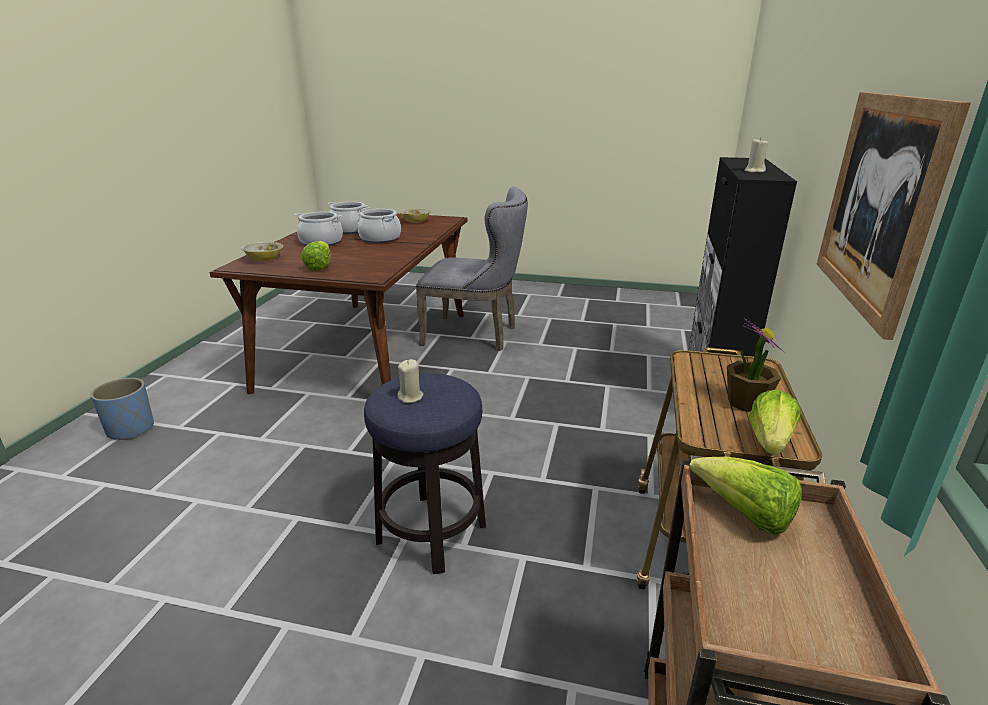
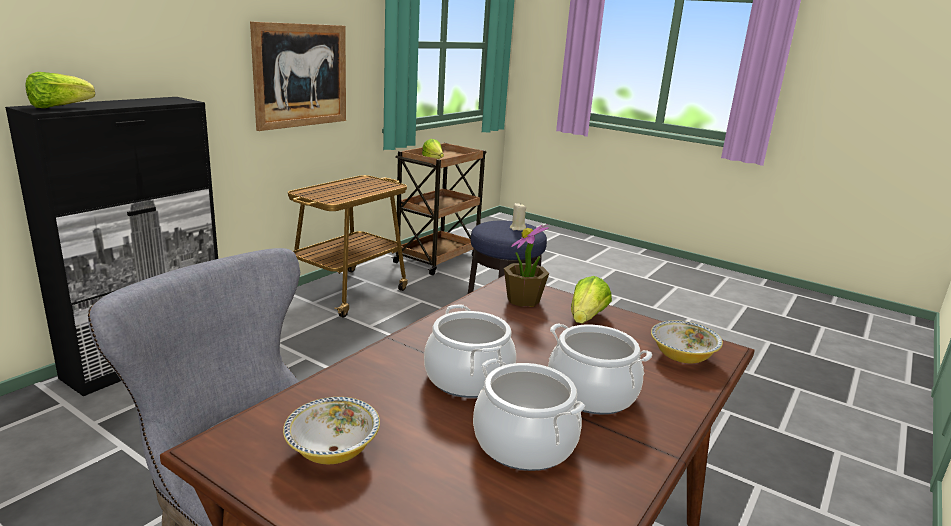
camera: 160 degrees left, 5 degrees down
blue planter [90,378,154,440] -> none
potted plant [727,318,784,412] -> potted plant moved to [504,224,549,307]
beige candle [744,139,768,173] -> none
lettuce [749,389,800,455] -> lettuce moved to [25,72,95,108]

